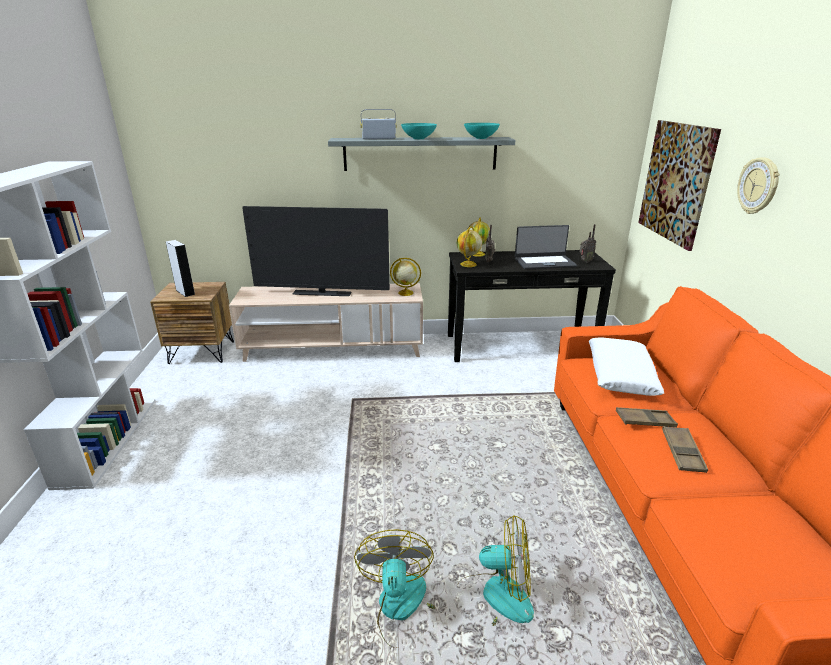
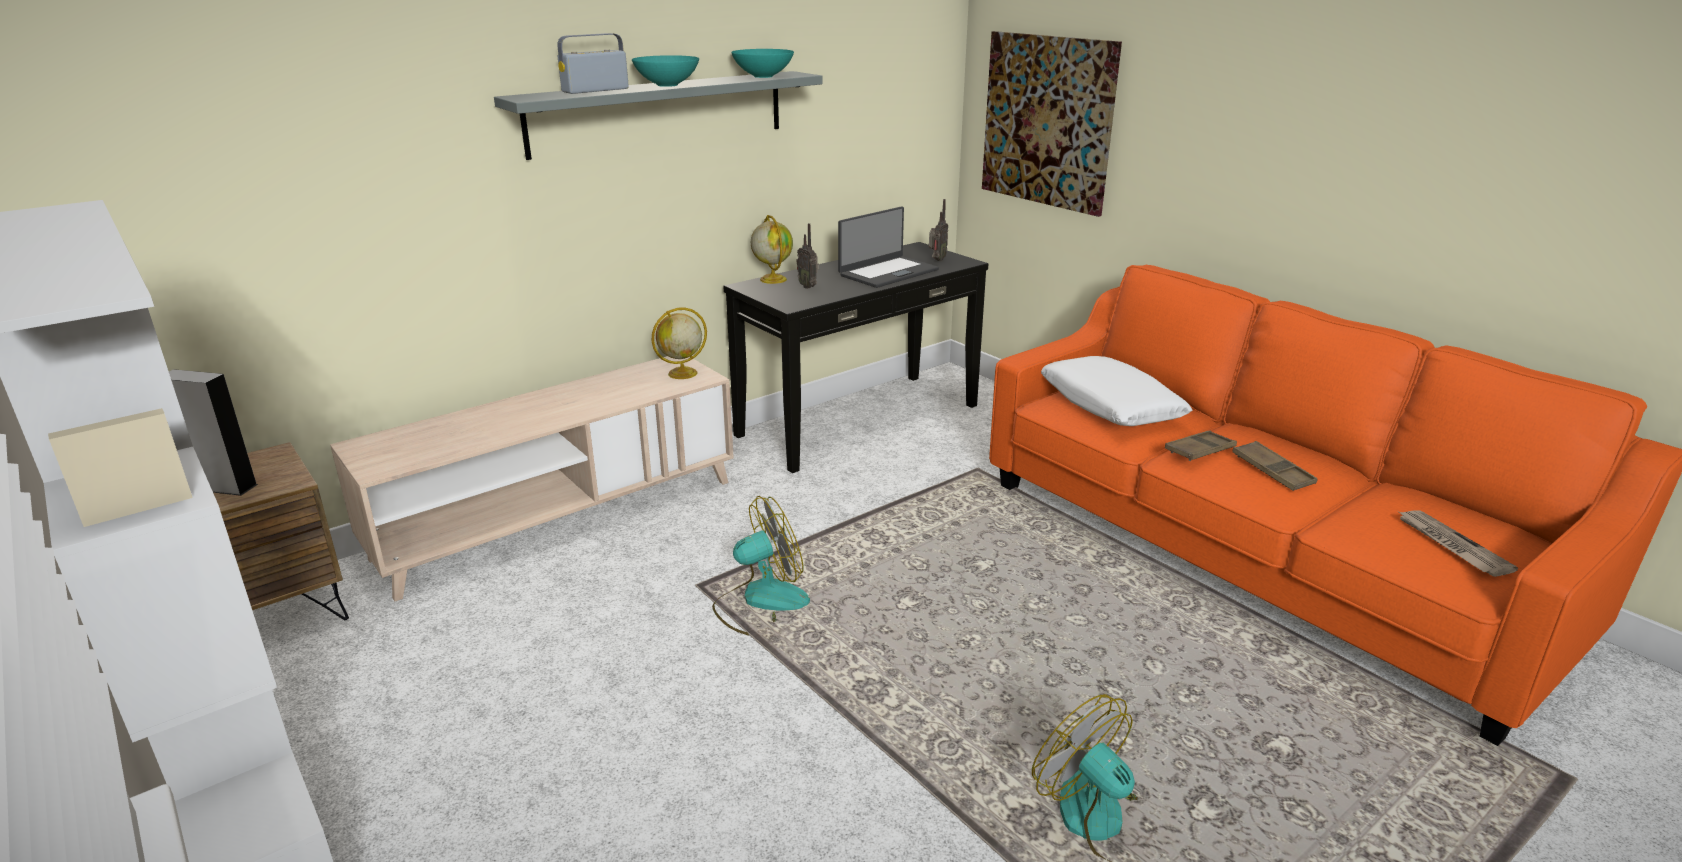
camera: 35 degrees left, 0 degrees up
television [242,206,390,296] -> none
globe [457,226,482,267] -> none
fan [457,515,534,626] -> fan moved to [712,496,810,636]
wall clock [737,157,780,214] -> none
none -> newspaper [1399,510,1518,577]

